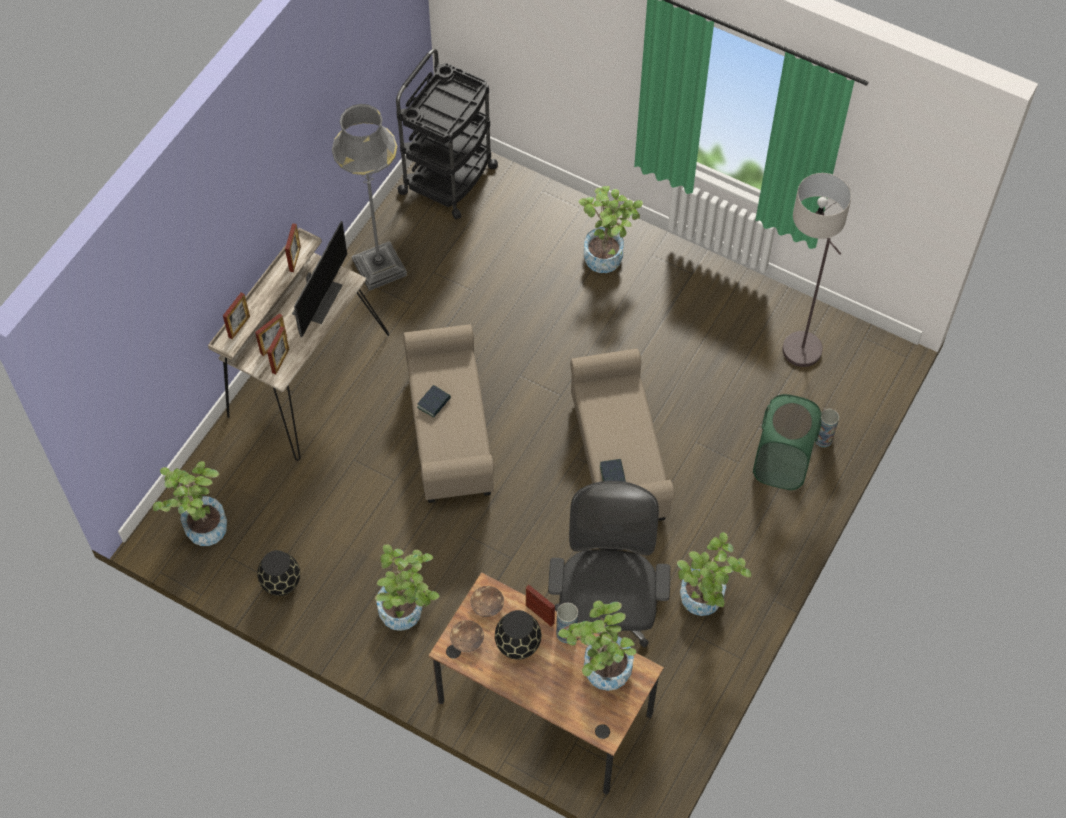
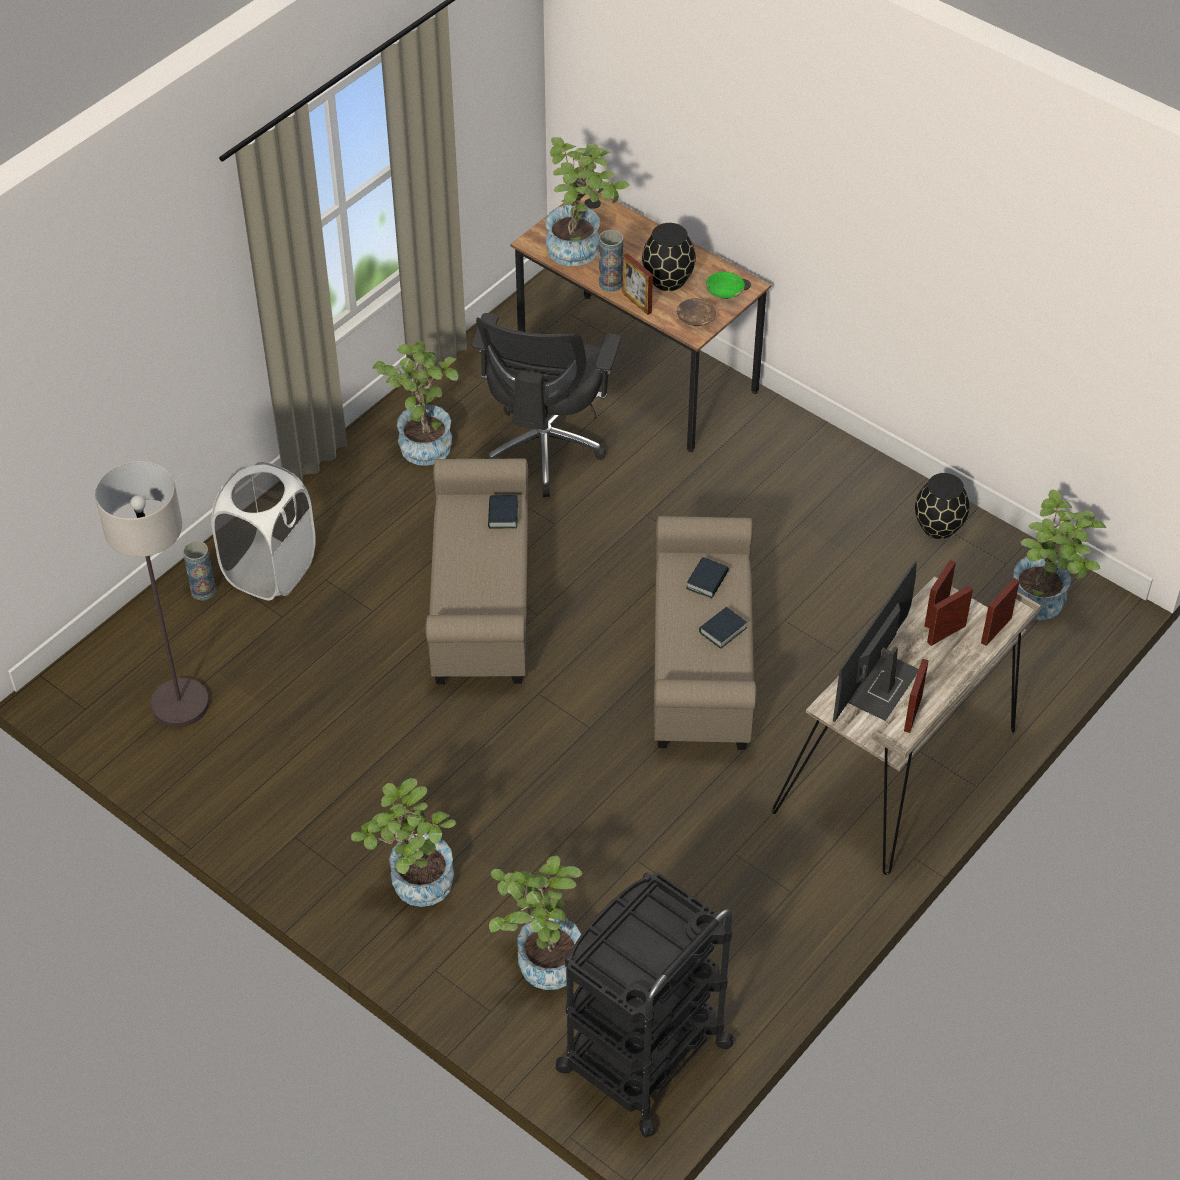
camera: 170 degrees left, 10 degrees down
grey floor lamp [332,104,407,291] -> none
potted plant [375,544,439,631] -> potted plant moved to [489,856,582,990]
brown bowl [450,620,484,652] -> green bowl [706,272,745,299]
green laundry basket [753,394,822,490] -> white laundry basket [211,462,316,601]
none -> book [686,557,729,598]

